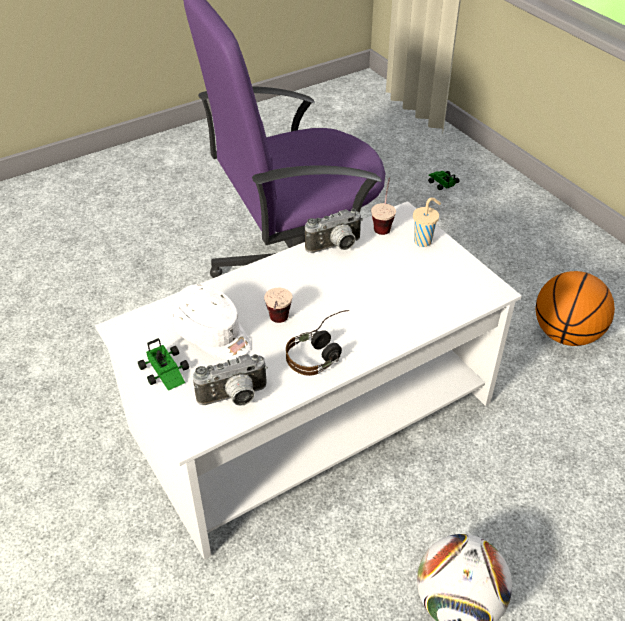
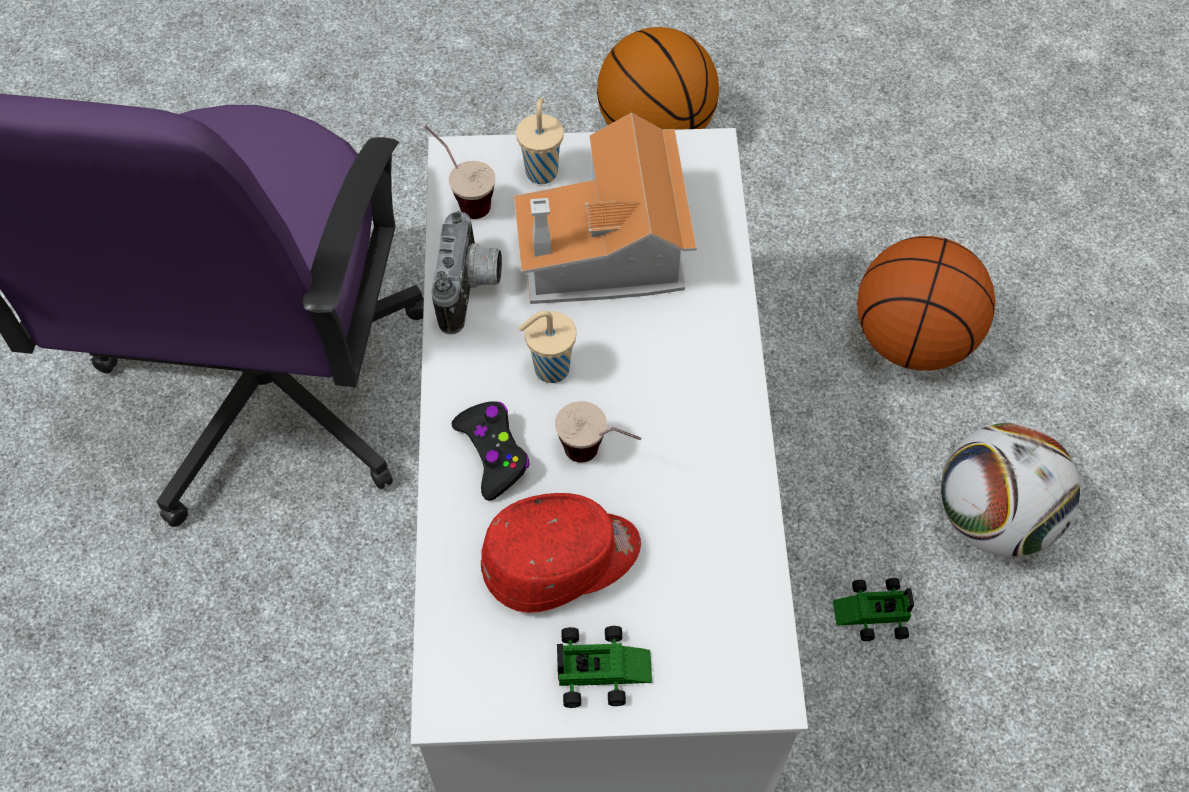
camera: 60 degrees left, 15 degrees up
white cap [173,284,251,360] -> red cap [481,493,641,613]
camera [193,354,268,406] -> none
headphones [286,310,349,376] -> none
toy car [428,170,460,190] -> toy car moved to [833,578,914,641]
none -> black game controller [452,401,529,501]
none -> toy house [514,112,697,304]
none -> beige cup [519,311,576,383]
none -> basketball [857,236,995,371]

